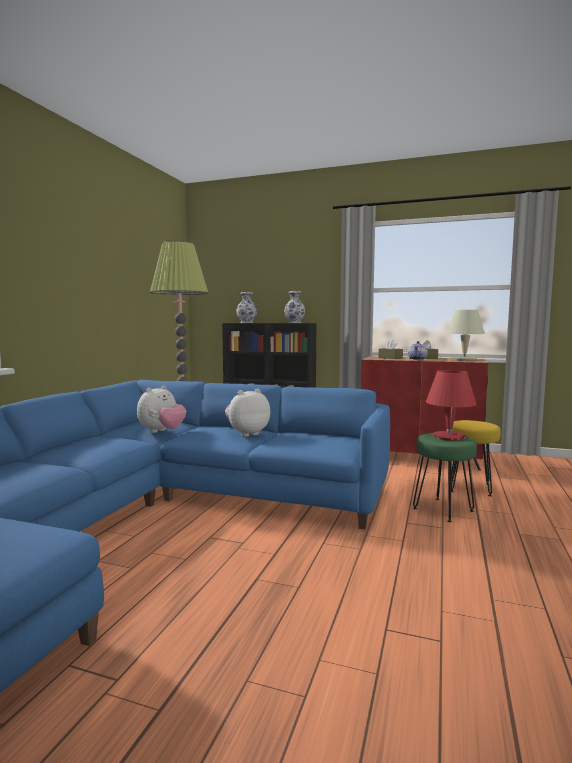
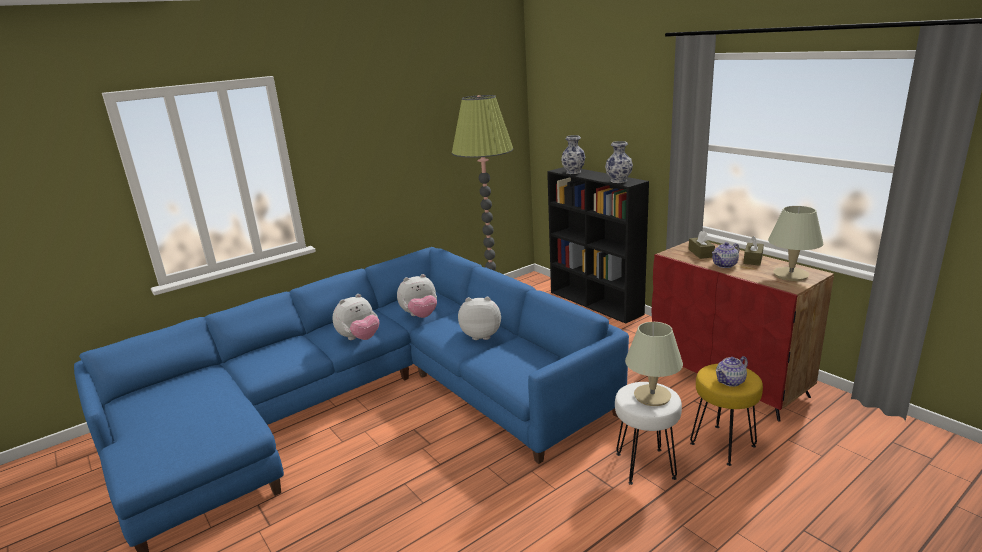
camera: 35 degrees right, 15 degrees up
green stool [413,433,477,522] -> white stool [615,382,682,485]
red table lamp [426,370,477,441] -> beige table lamp [625,322,683,406]
none -> plush toy [332,294,379,340]
none -> teapot [716,356,748,387]

